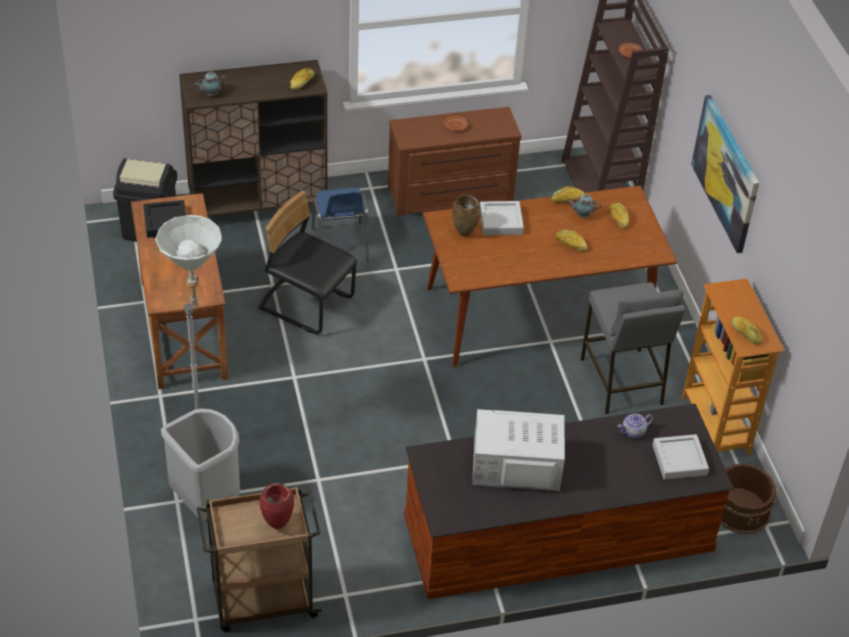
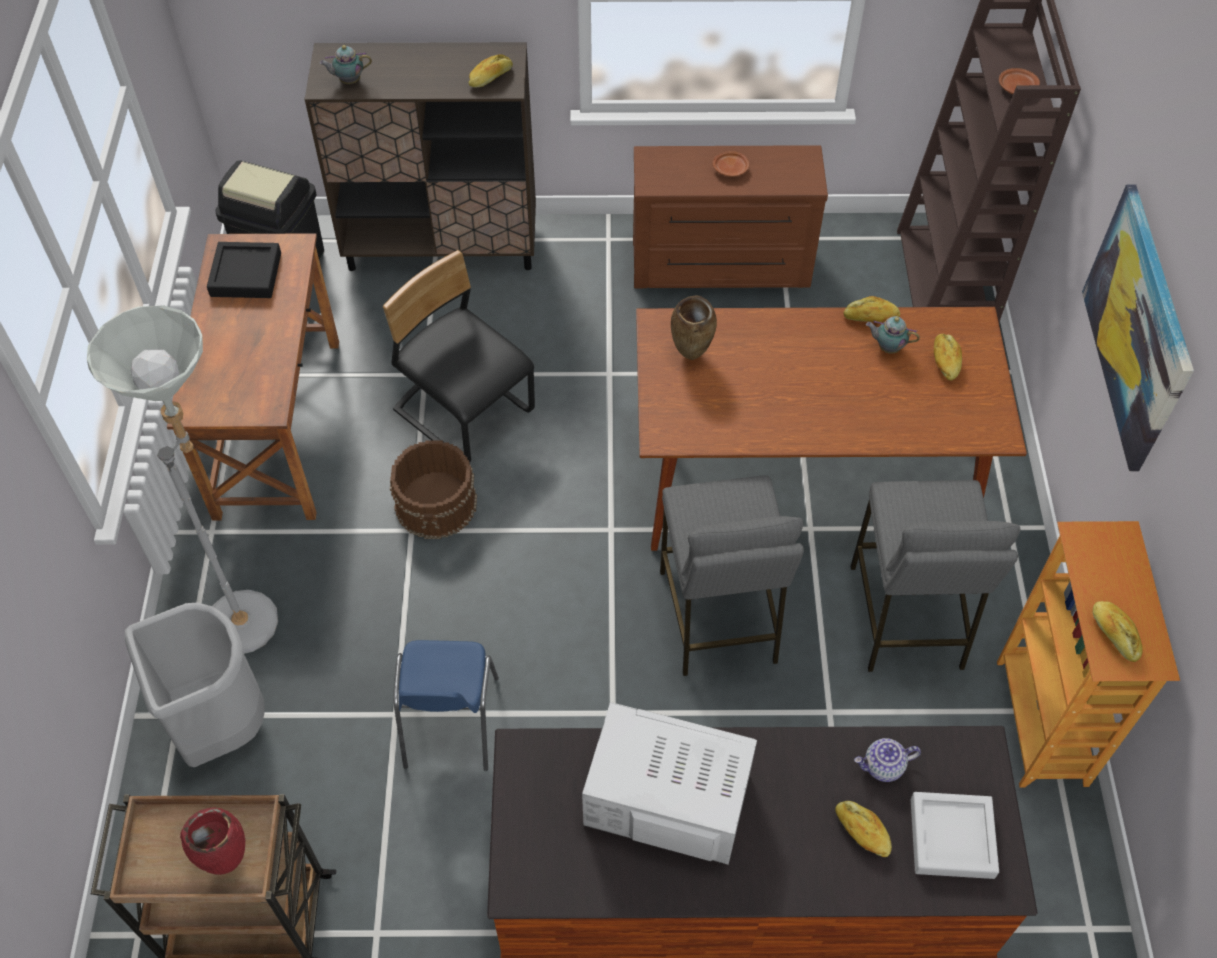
camera: 15 degrees right, 10 degrees up
blue chair [312,188,369,262] -> blue chair moved to [393,640,499,771]
grey tray [480,201,524,235] -> none
bread [556,230,587,251] -> bread moved to [835,801,892,857]
brown bucket [720,463,776,534] -> brown bucket moved to [390,440,477,539]
none -> grey stool [660,475,804,676]

